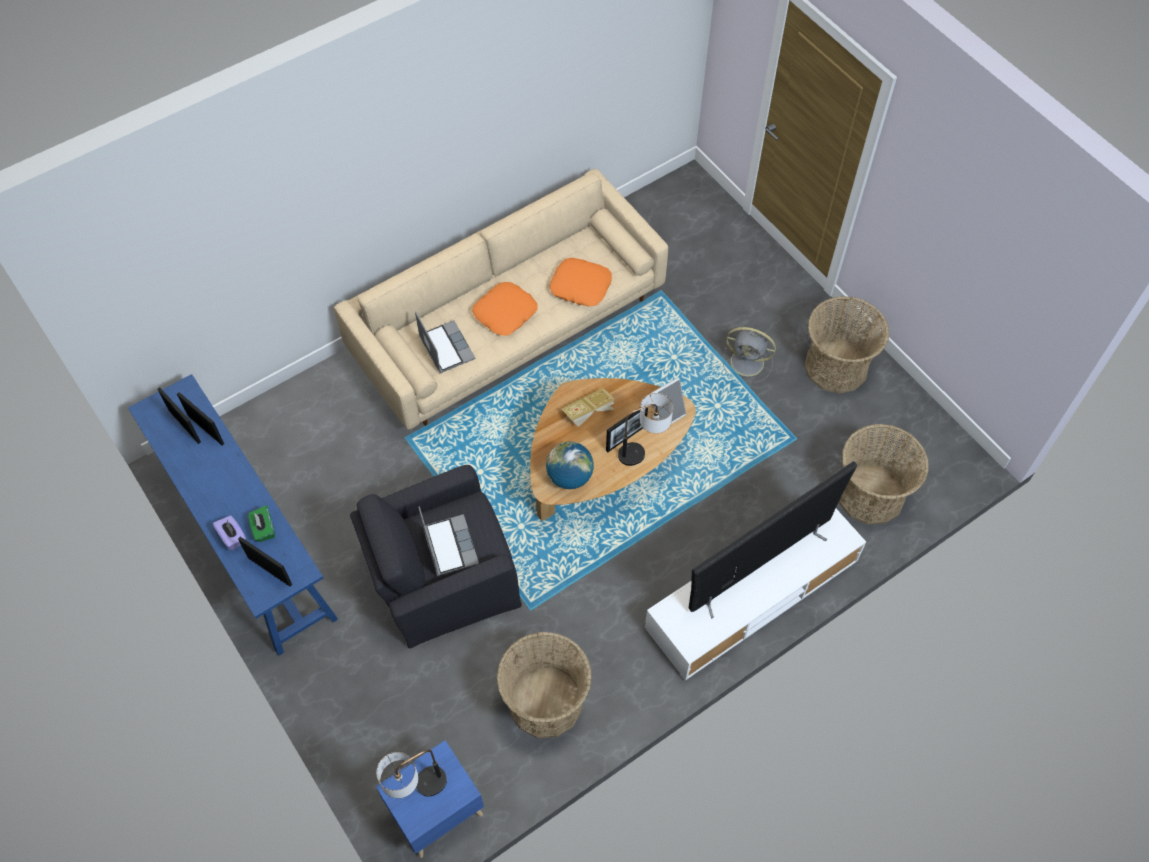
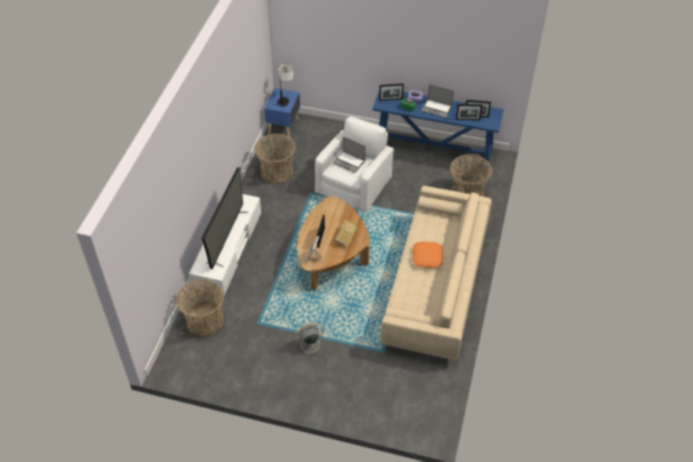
camera: 140 degrees right, 10 degrees down
black armchair [350,465,522,649] -> white armchair [315,116,394,212]
laptop [415,311,475,373] -> laptop moved to [421,84,454,118]
globe [546,442,594,489] -> none
orange pillow [549,258,612,307] -> none
table lamp [618,393,673,466] -> none
basket [804,296,889,394] -> basket moved to [450,155,492,197]

